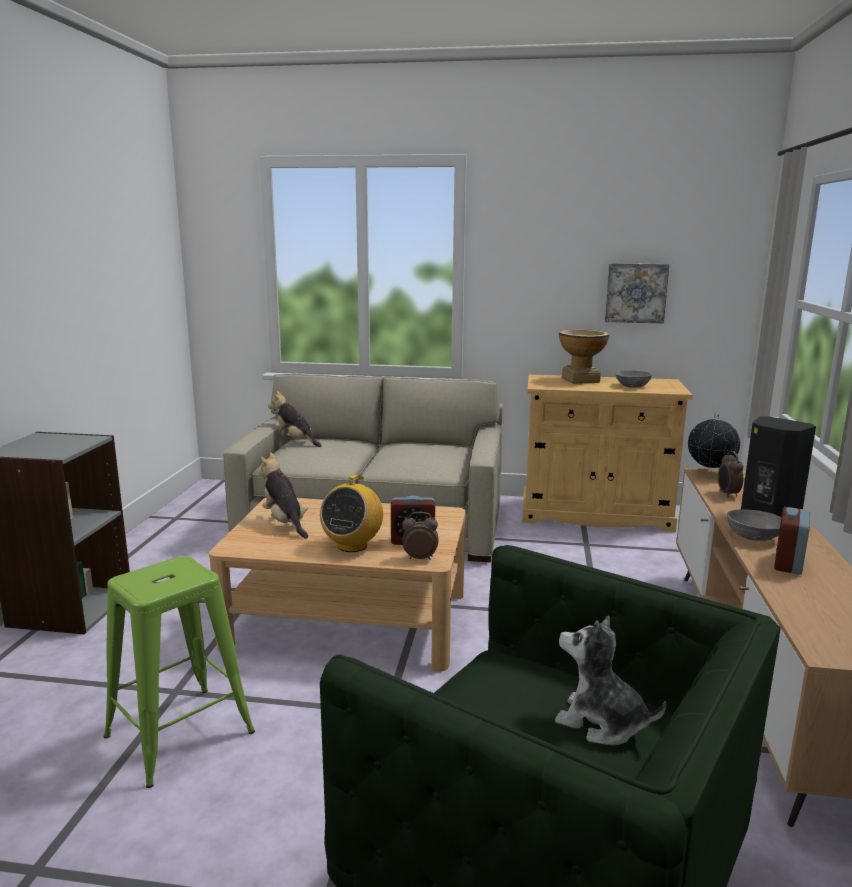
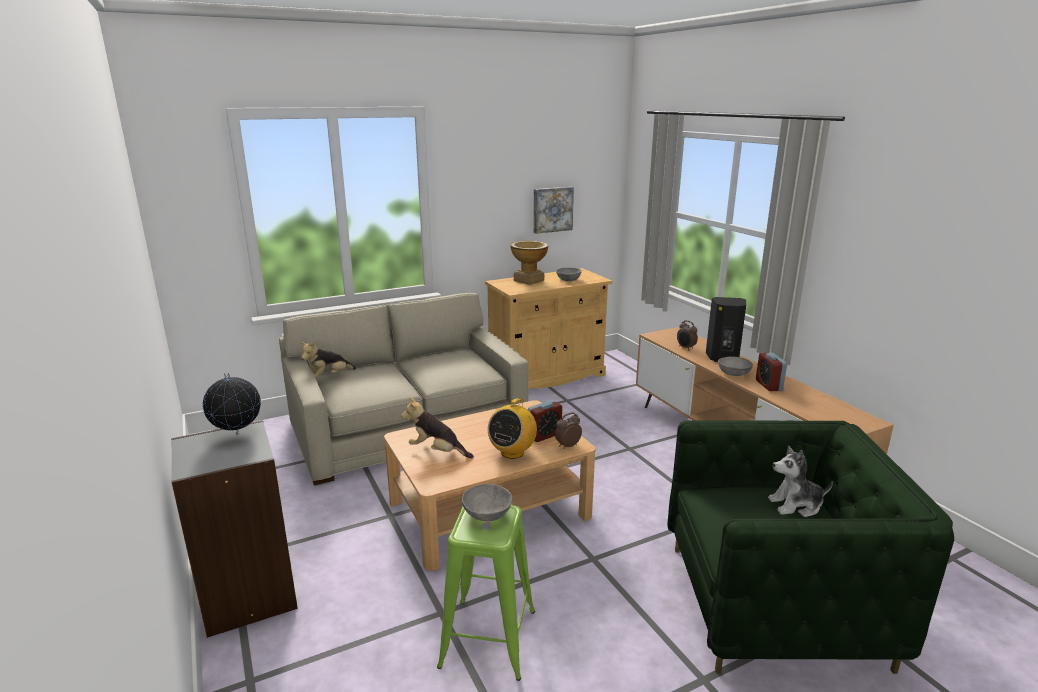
camera: 35 degrees left, 5 degrees up
plush toy [268,391,322,447] -> plush toy turned 45 degrees counterclockwise [300,342,356,378]
radio [320,475,383,552] -> radio turned 45 degrees clockwise [488,398,537,459]
globe [688,416,740,474] -> globe moved to [203,373,261,435]
none -> grey bowl [462,484,512,521]

